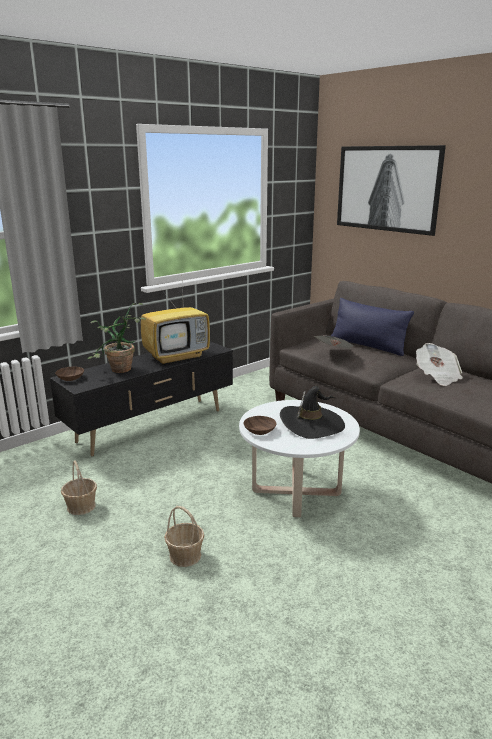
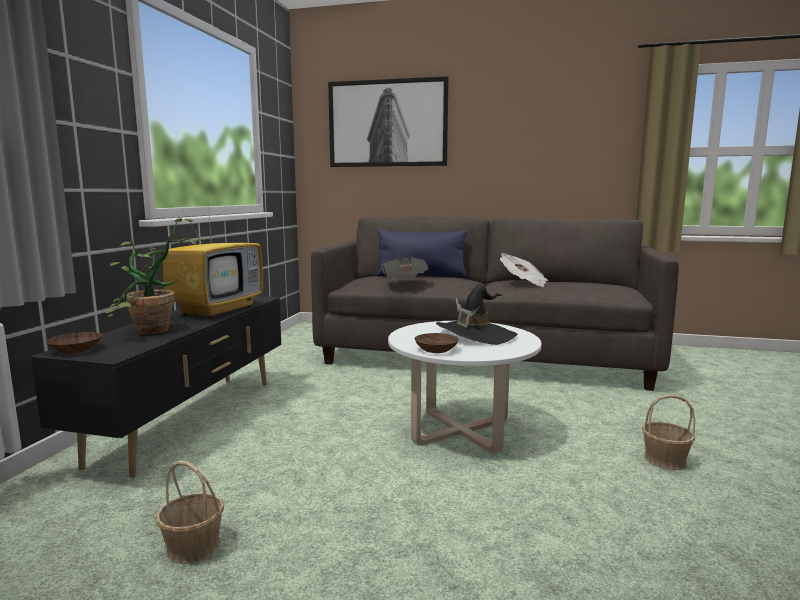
camera: 35 degrees left, 10 degrees down
basket [164,506,204,567] -> basket moved to [642,394,695,470]

